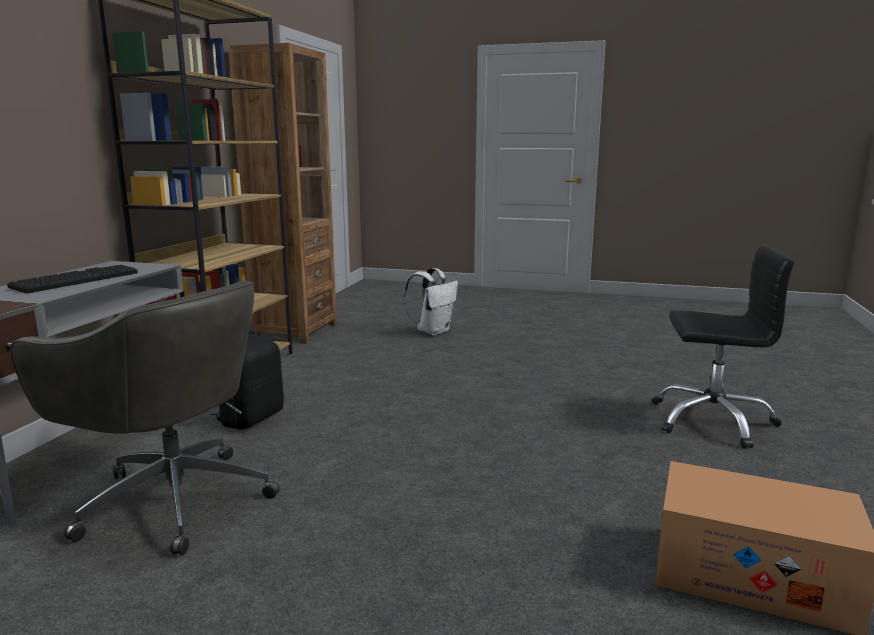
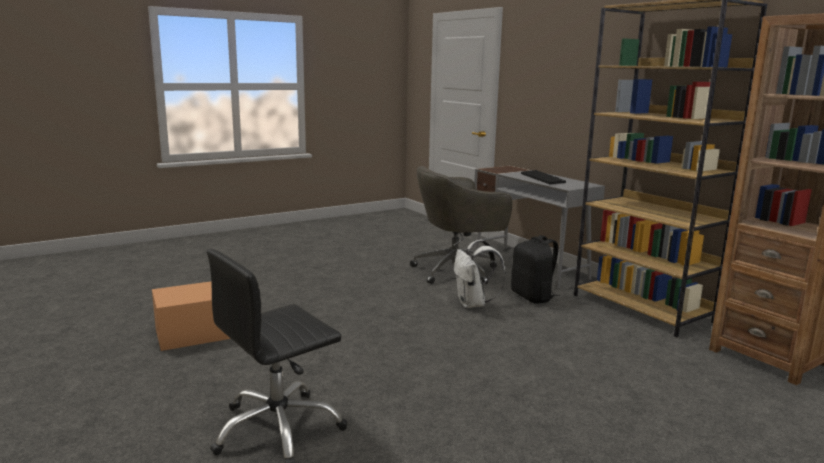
camera: 130 degrees right, 0 degrees up
white backpack [403,268,458,336] -> white backpack moved to [454,240,506,308]

